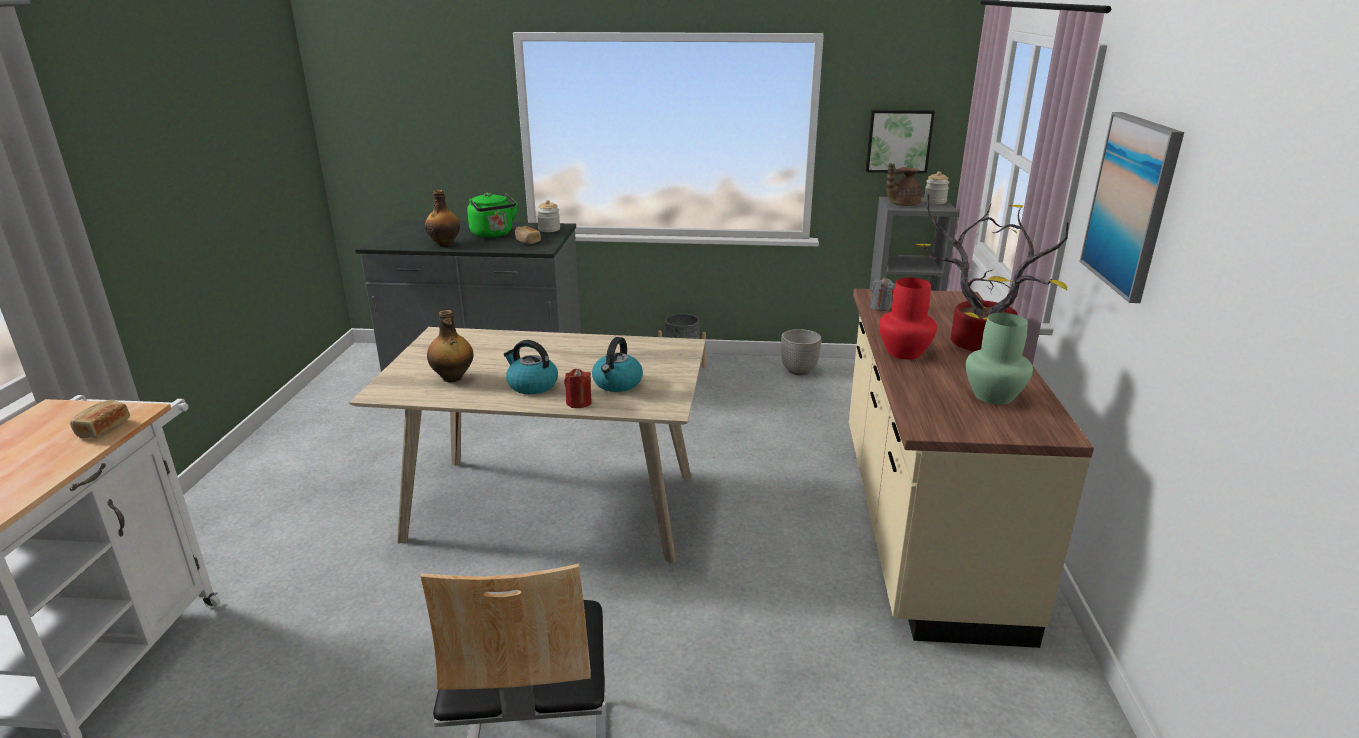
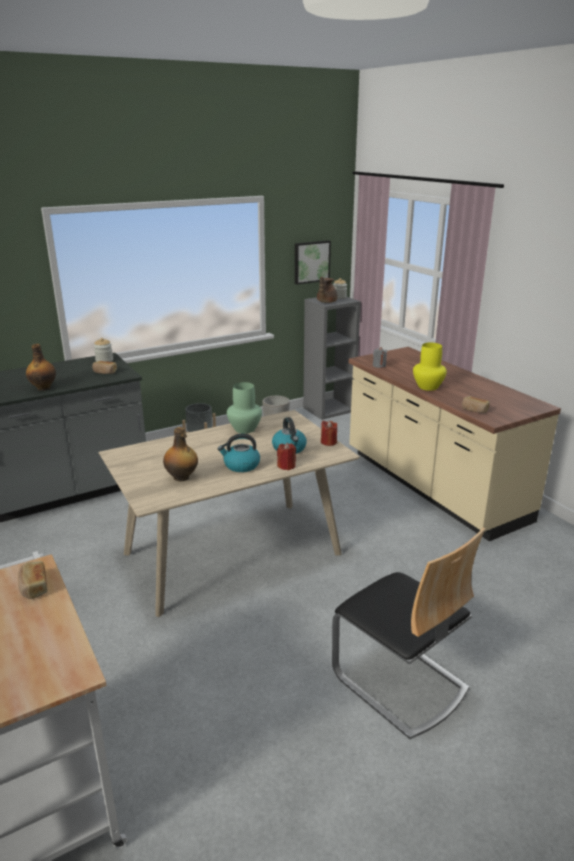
camera: 35 degrees left, 0 degrees up
green kettle [467,193,518,238] -> none
red vase [879,278,937,360] -> yellow vase [413,343,447,391]
potted plant [915,195,1069,352] -> none
green vase [966,313,1033,405] -> green vase moved to [227,382,262,434]
picture [1079,112,1184,303] -> none
none -> red candle [321,421,337,446]
none -> bread [462,396,490,413]

